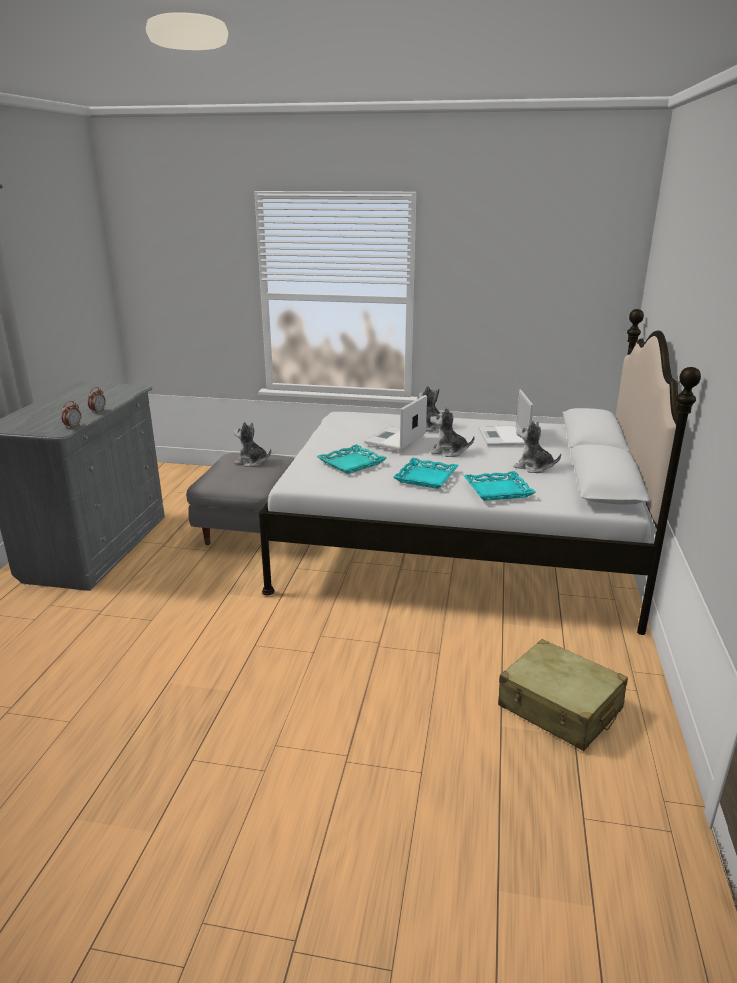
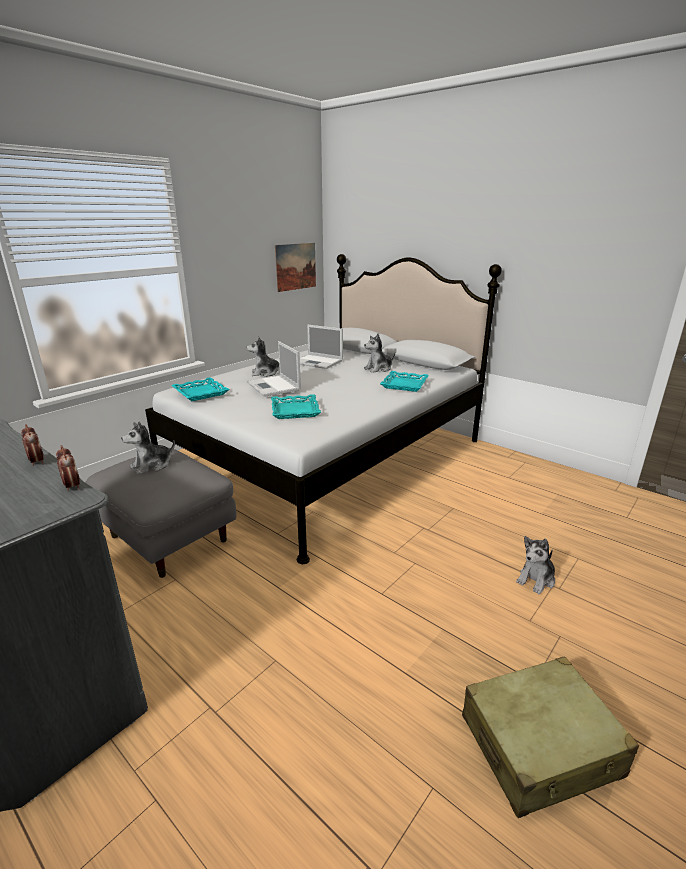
camera: 60 degrees left, 0 degrees up
turquoise tray [393,458,459,489] -> turquoise tray moved to [171,377,230,401]
plush toy [430,408,474,457] -> plush toy moved to [516,536,555,594]
beige suitcase [498,639,628,751] -> beige suitcase moved to [462,656,639,818]
none -> picture [275,243,316,292]

